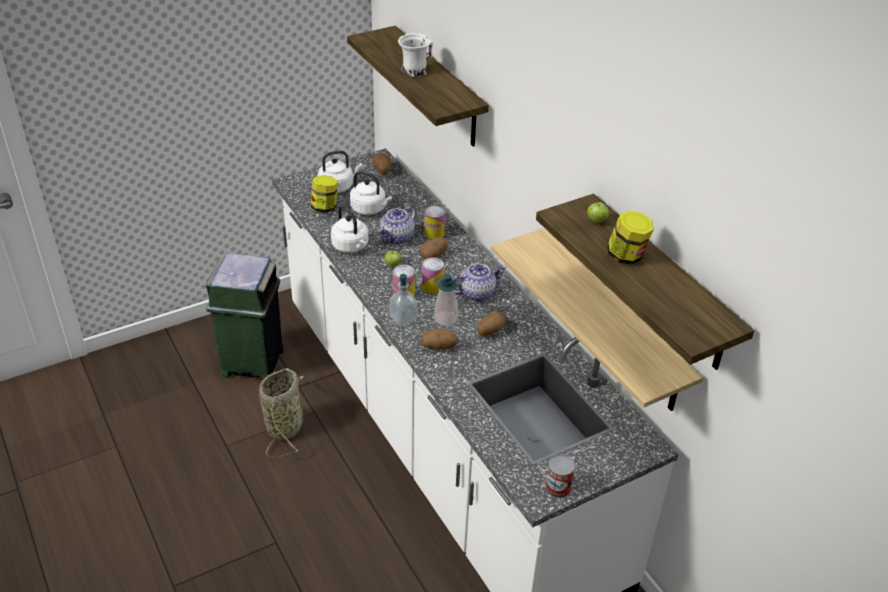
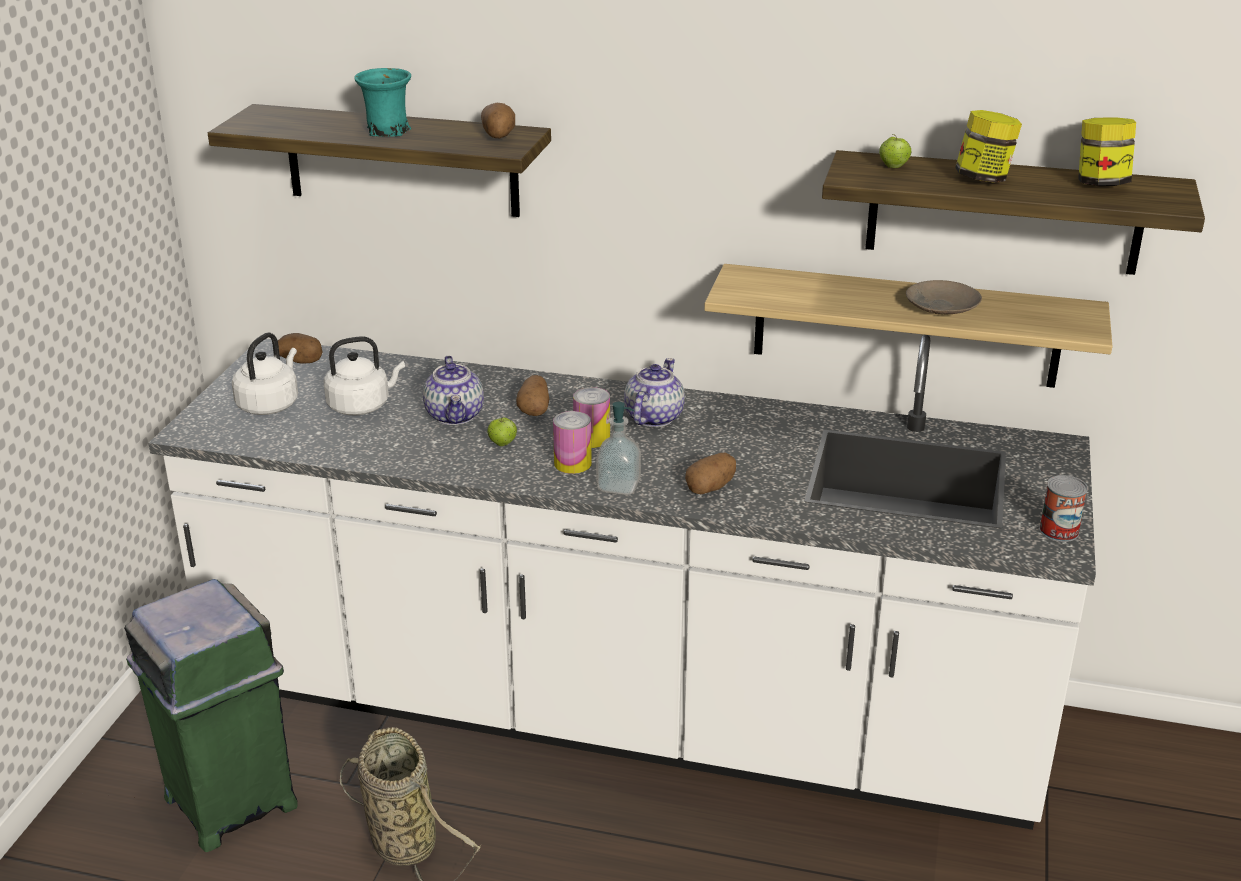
camera: 45 degrees left, 10 degrees down
jar [311,175,338,213] -> jar moved to [1078,117,1136,186]
white kettle [331,205,369,253] -> none
white mug [398,33,433,77] -> turquoise mug [354,68,411,137]
can [424,205,445,239] -> none
soap dispenser [434,274,458,326] -> none
potato [477,311,505,336] -> potato moved to [481,103,515,138]
none -> beige plate [906,280,982,314]

